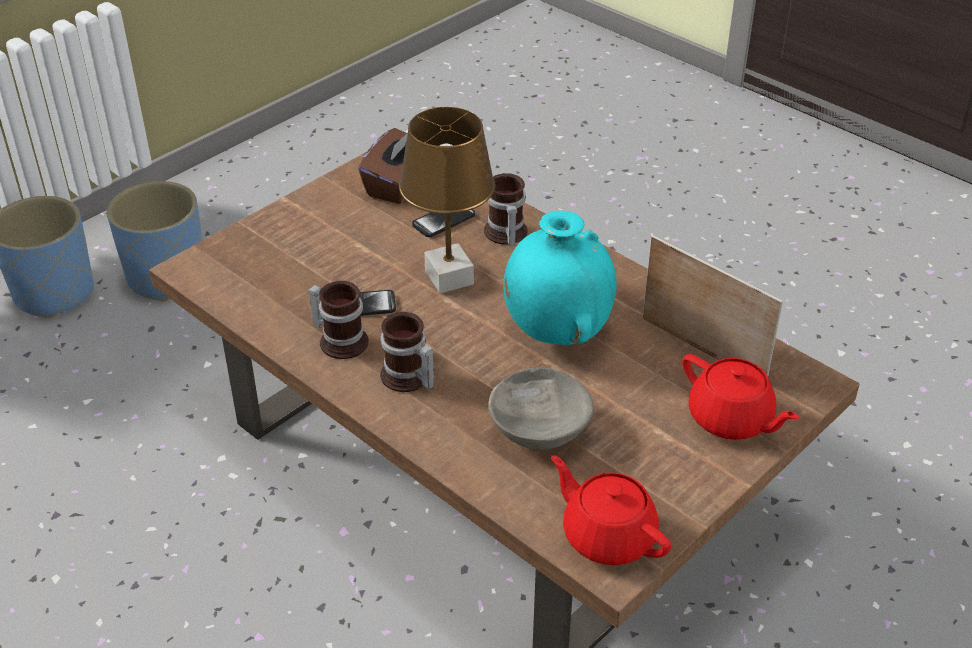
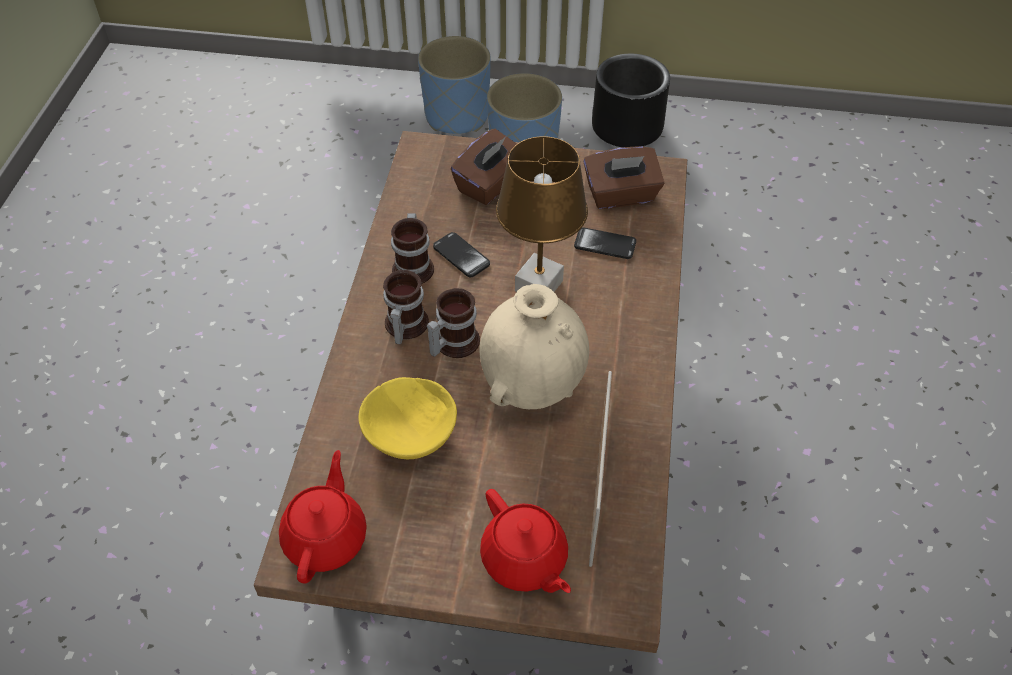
camera: 55 degrees right, 10 degrees up
mug [484,173,528,246] -> mug moved to [427,288,480,358]
grey bowl [488,367,594,450] -> yellow bowl [359,377,457,459]
turquoise vase [503,211,617,345] -> beige vase [480,284,589,409]
red teapot [682,354,799,440] -> red teapot turned 45 degrees counterclockwise [480,489,571,593]
none -> brown tissue box [451,129,517,205]
none -> black planter [592,54,670,147]

